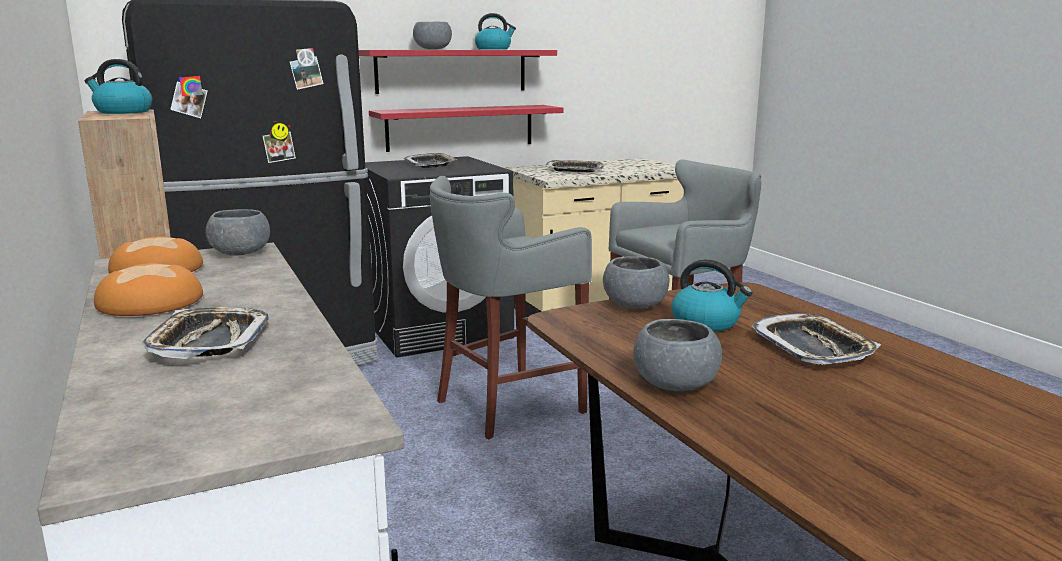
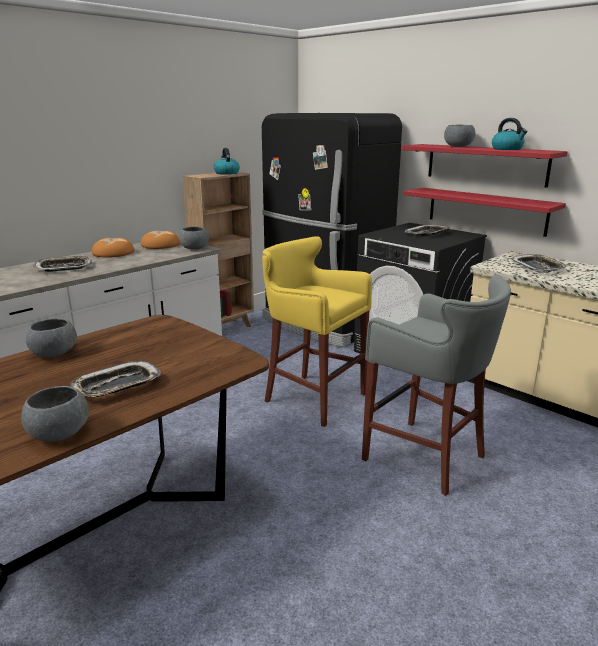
camera: 70 degrees right, 5 degrees up
grey stool [430,176,592,440] -> yellow stool [262,236,372,427]
grey bowl [603,256,669,309] -> grey bowl moved to [21,386,89,442]
kettle [672,259,753,332] -> none

